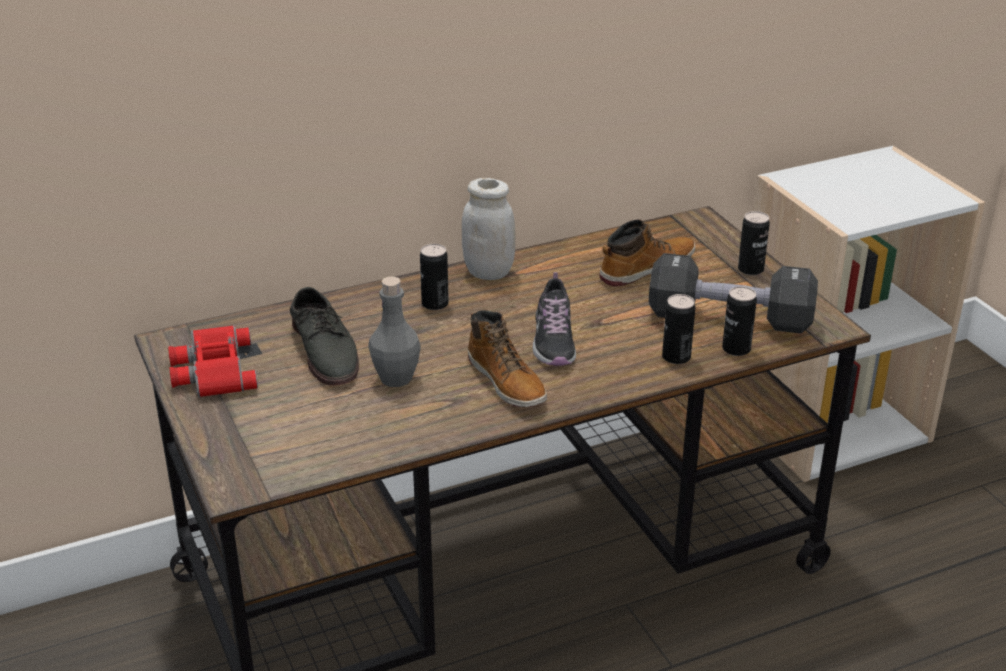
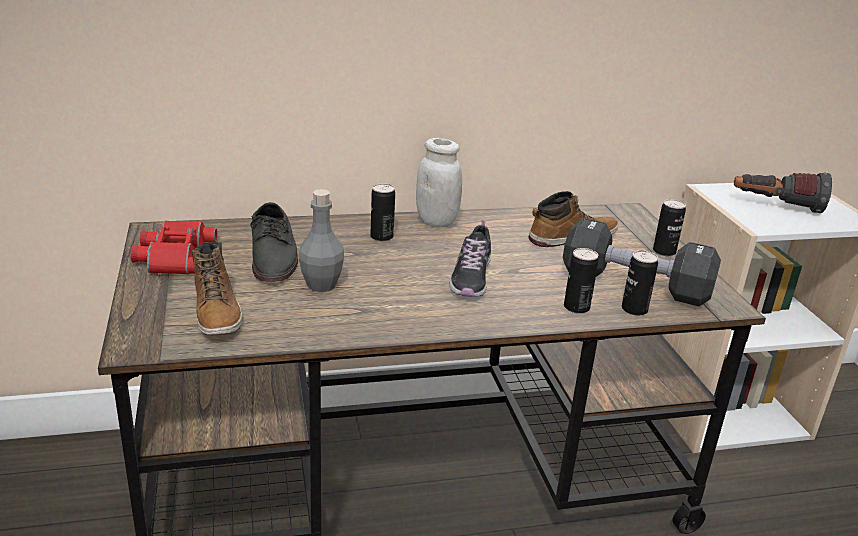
camera: 10 degrees right, 5 degrees down
boot [468,310,547,407] -> boot moved to [192,243,243,335]
none -> flashlight [734,173,832,213]

